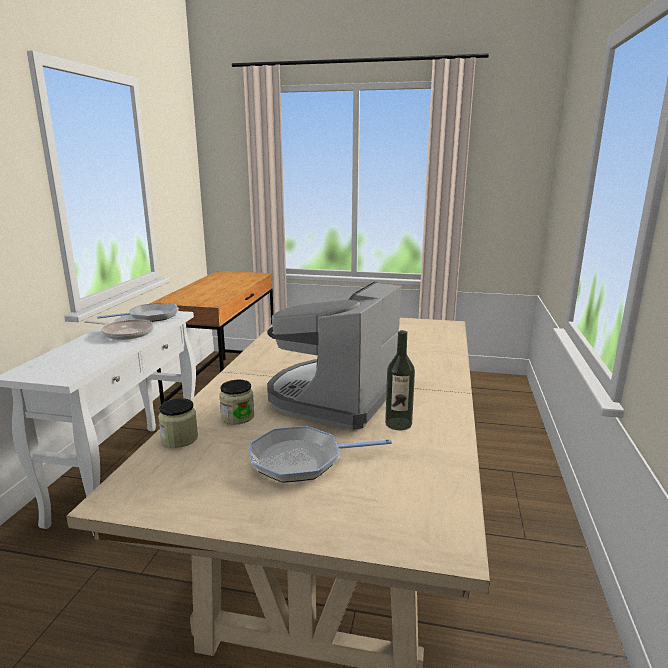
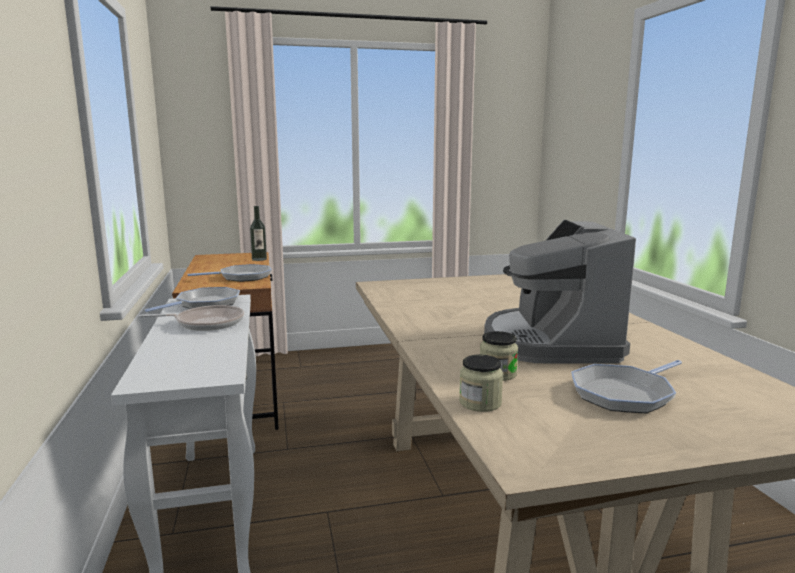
camera: 25 degrees left, 5 degrees down
bottle [385,330,415,430] -> bottle moved to [250,206,267,261]
none -> frying pan [188,264,272,282]

